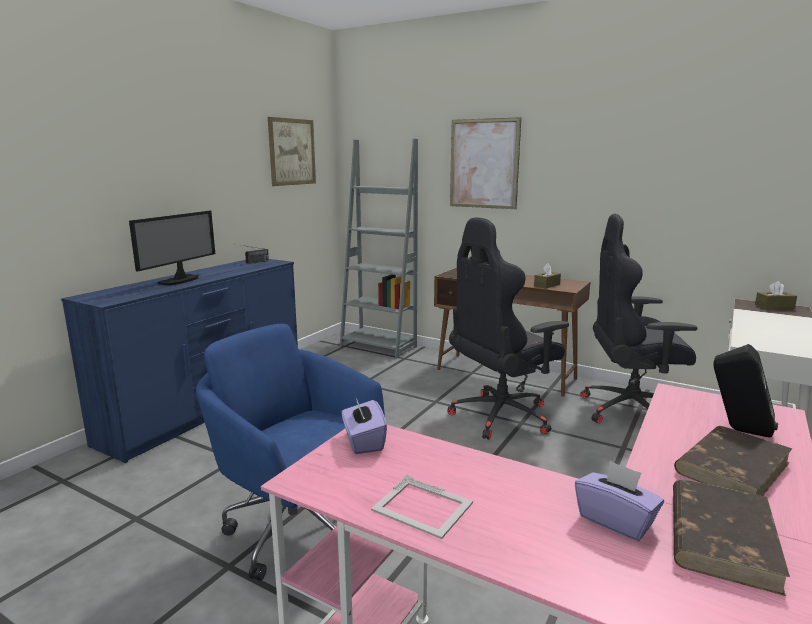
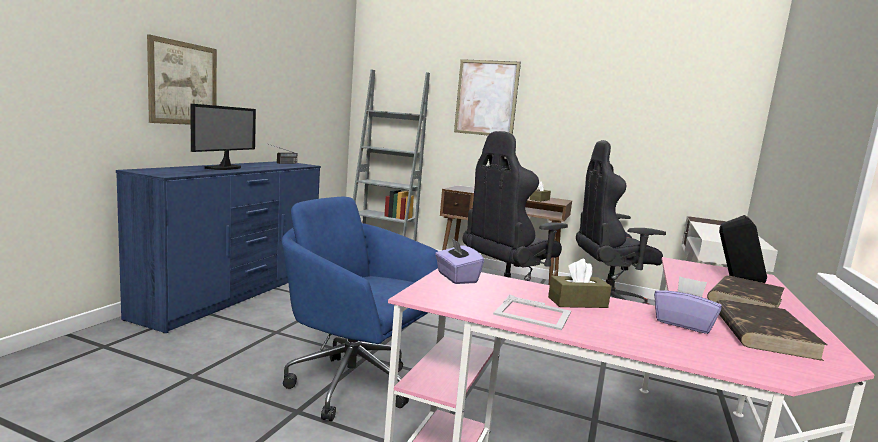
camera: 10 degrees left, 5 degrees down
picture [268,117,316,186] -> picture moved to [147,34,217,125]
brown tissue box [755,281,797,309] -> brown tissue box moved to [548,259,612,308]

